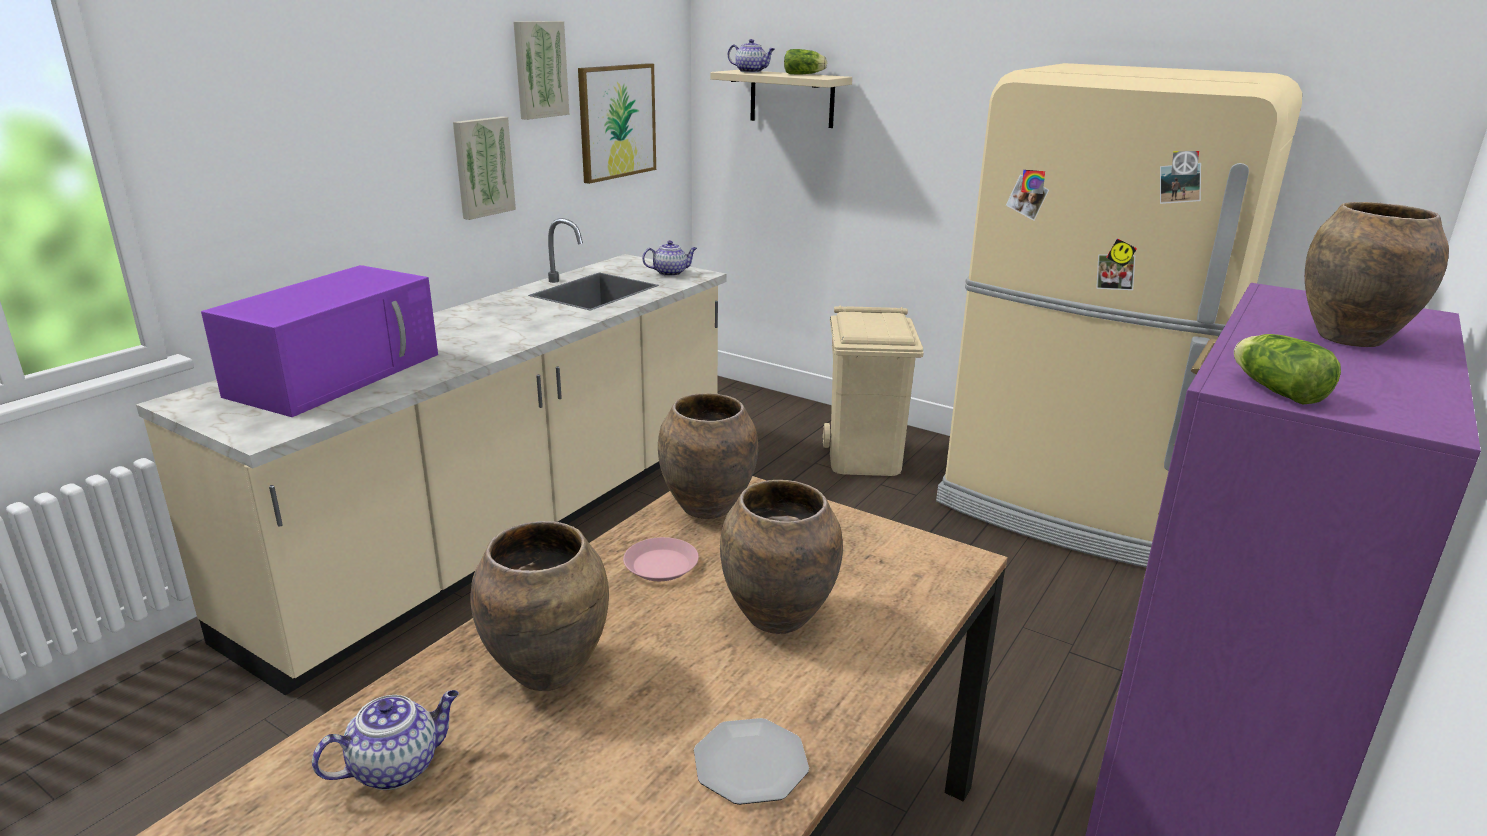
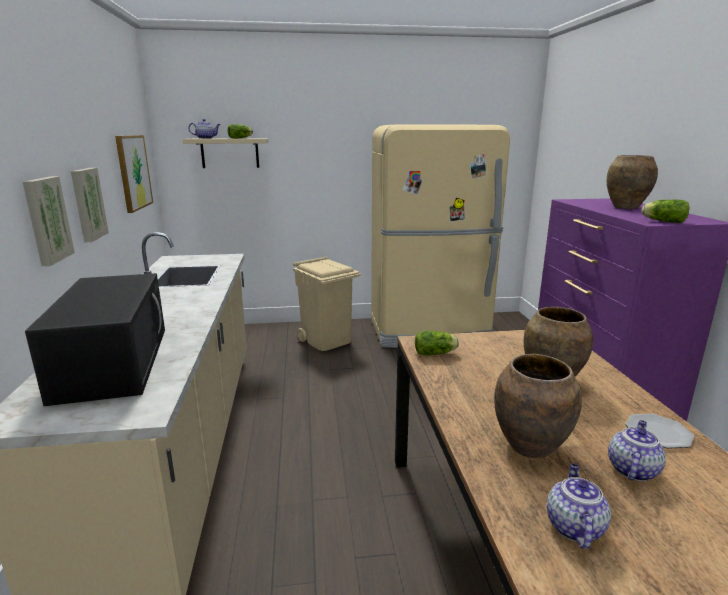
camera: 40 degrees left, 5 degrees down
purple microwave [201,265,438,417] -> black microwave [25,273,165,406]
picture [513,21,569,120] -> picture moved to [23,176,75,266]
pink plate [623,537,699,581] -> none
teapot [642,240,697,276] -> teapot moved to [608,420,666,481]
brown vase [658,393,758,519] -> lettuce [415,331,459,355]

